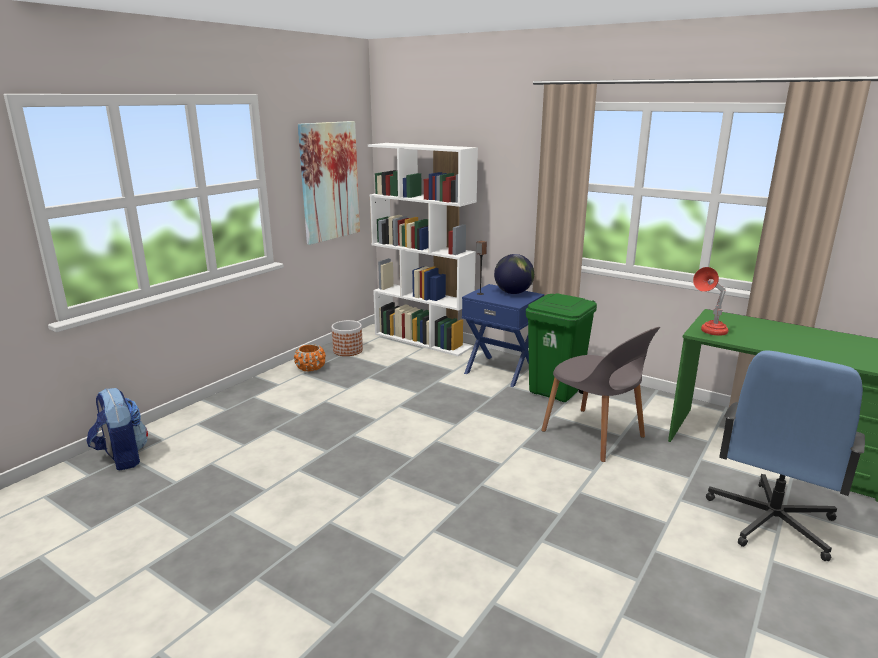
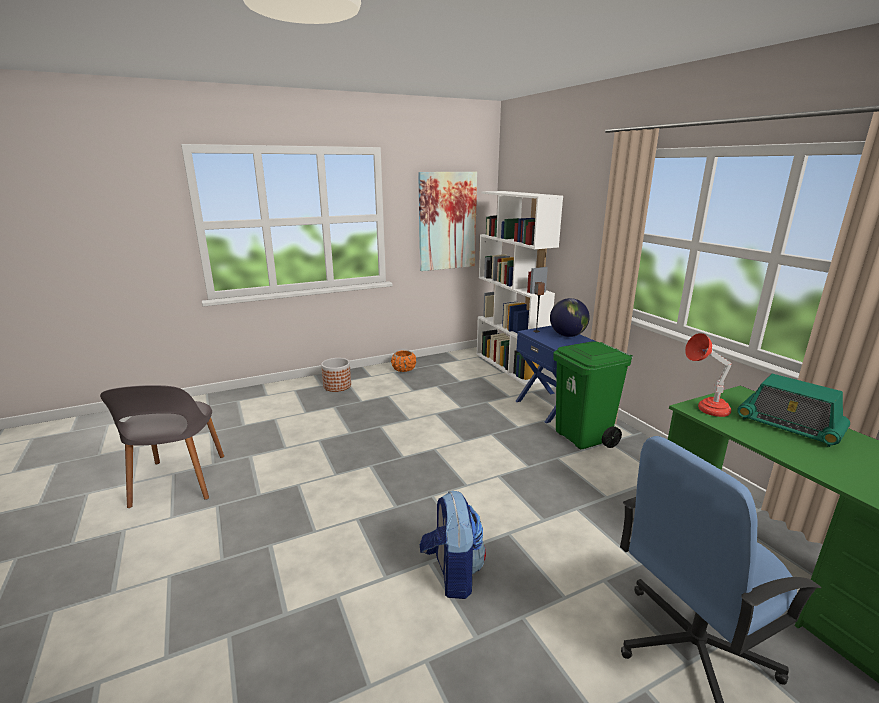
camera: 30 degrees right, 0 degrees up
backpack [87,388,148,470] -> backpack moved to [420,491,486,599]
planter [331,320,363,356] -> planter moved to [321,358,351,392]
grey chair [541,327,660,462] -> grey chair moved to [100,385,224,508]
none -> radio [737,374,850,447]

